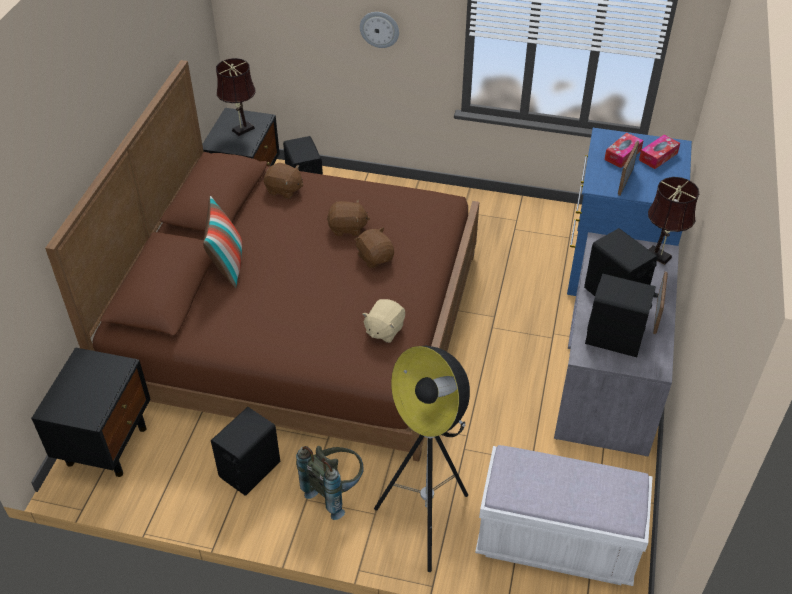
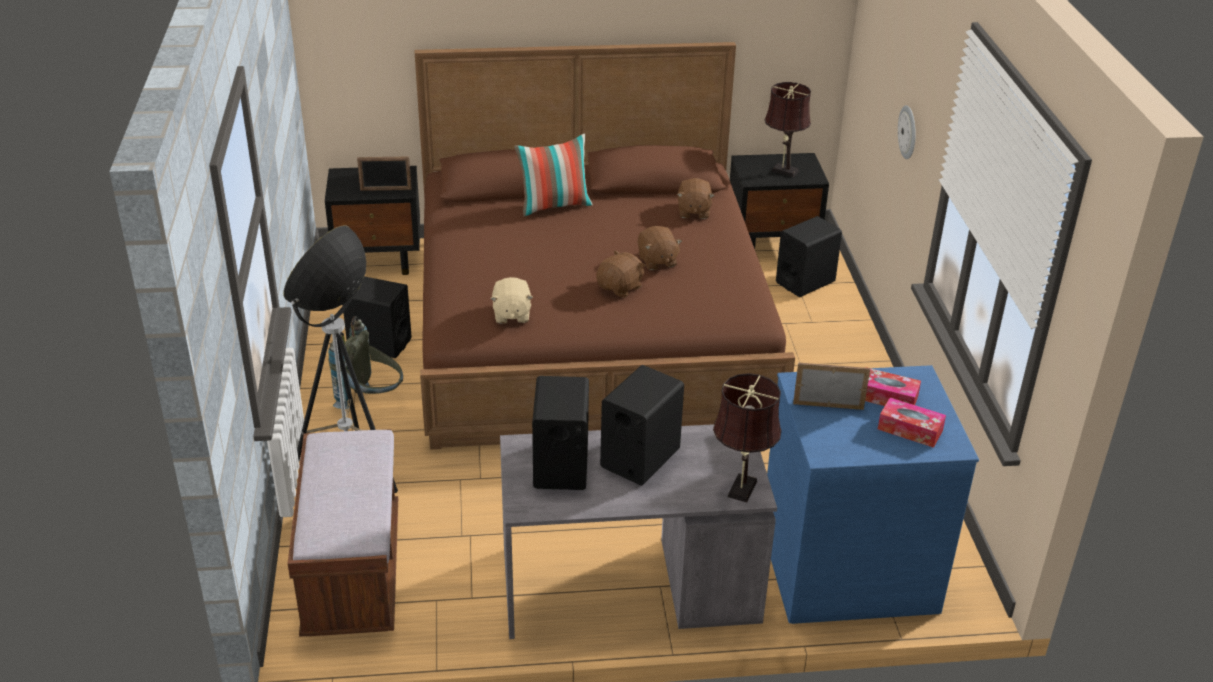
camera: 70 degrees right, 10 degrees down
beige plush toy [362,299,405,343] -> beige plush toy turned 105 degrees counterclockwise [490,277,533,324]
white bench [475,445,653,586] -> brown bench [288,429,398,637]
picture frame [653,271,668,334] -> picture frame moved to [357,156,412,191]

